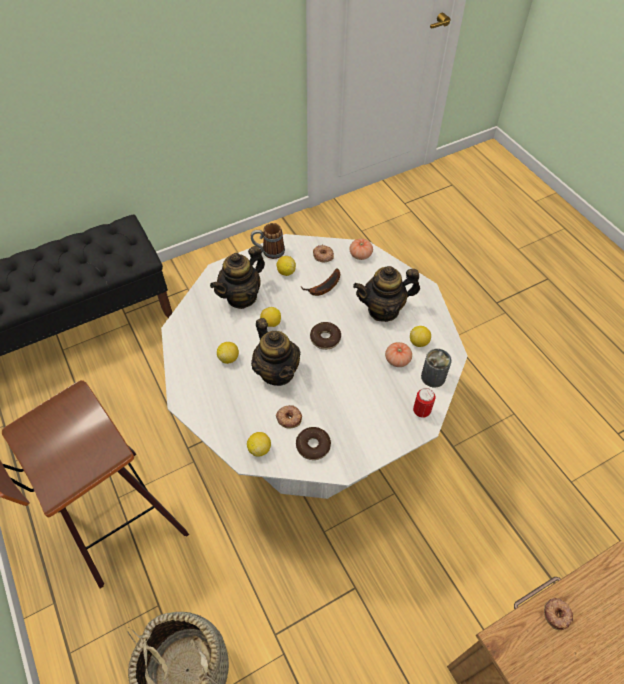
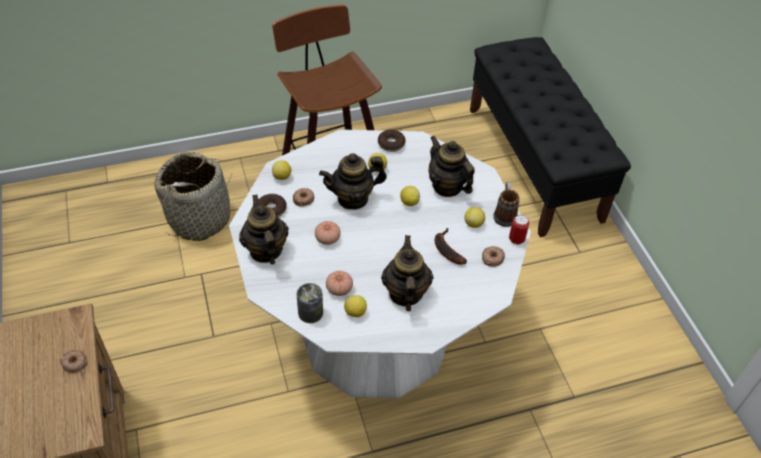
camera: 100 degrees right, 5 degrees down
donut [310,322,341,350] -> donut moved to [378,130,406,152]
tomato [349,238,373,260] -> tomato moved to [315,221,341,245]
can [413,388,435,418] -> can moved to [509,215,529,245]
none -> teapot [239,195,289,265]

